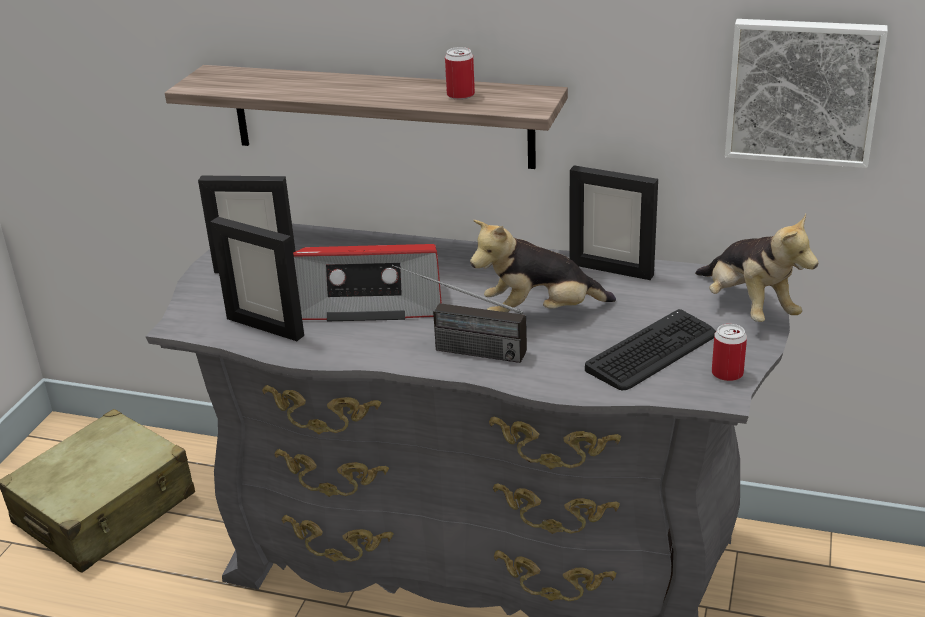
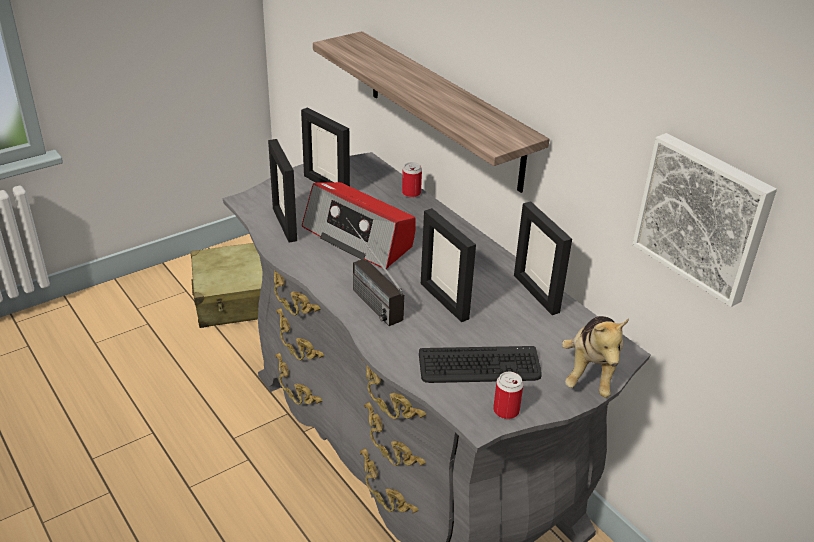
camera: 35 degrees right, 5 degrees up
can [445,47,475,100] -> can moved to [402,162,422,198]
plush toy [470,220,616,312] -> picture frame [421,208,476,322]

